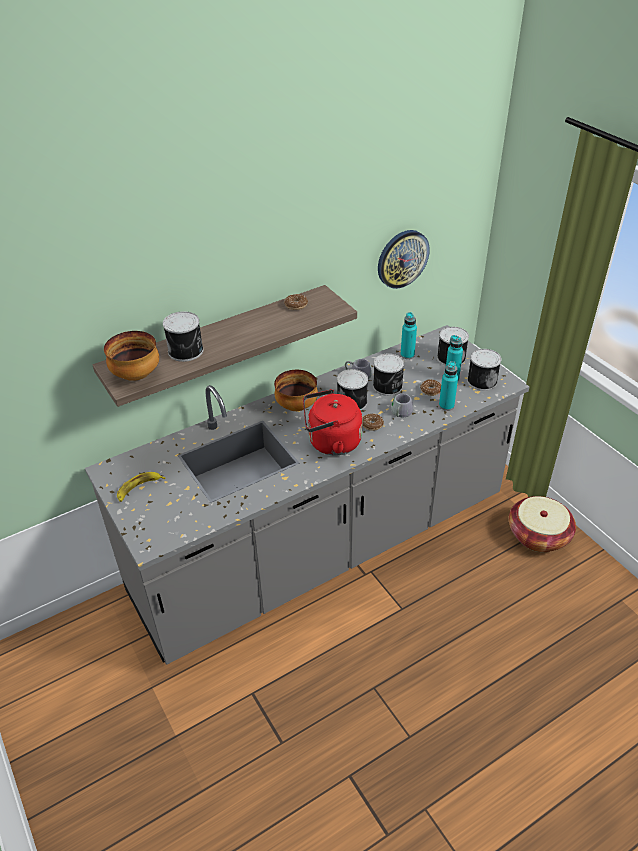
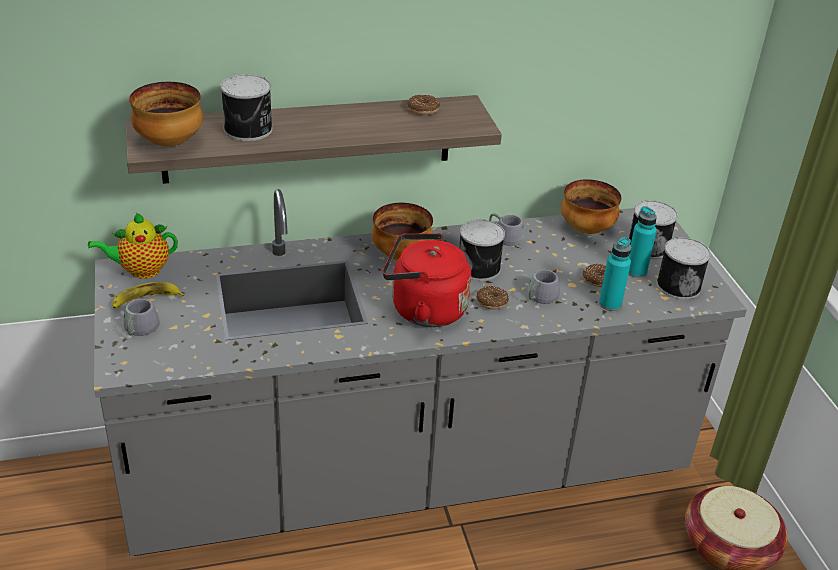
camera: 15 degrees right, 5 degrees down
can [373,353,404,396] -> none
wall clock [378,230,430,289] -> none
turquoise bottle [400,312,417,359] -> bowl [561,179,622,234]
none -> teapot [88,212,178,279]
none -> grey mug [112,299,159,336]

